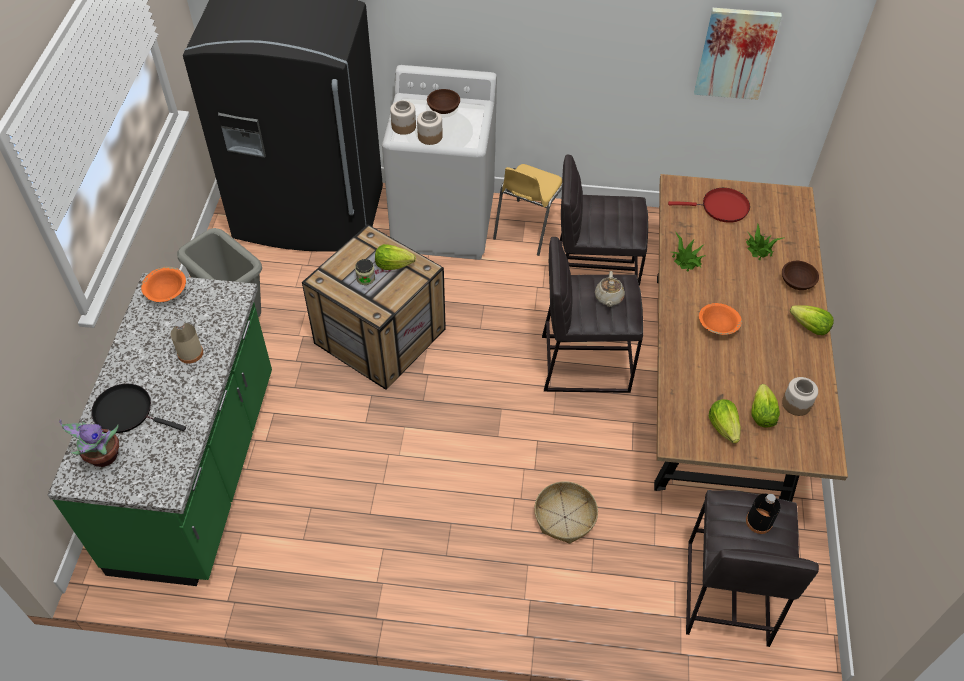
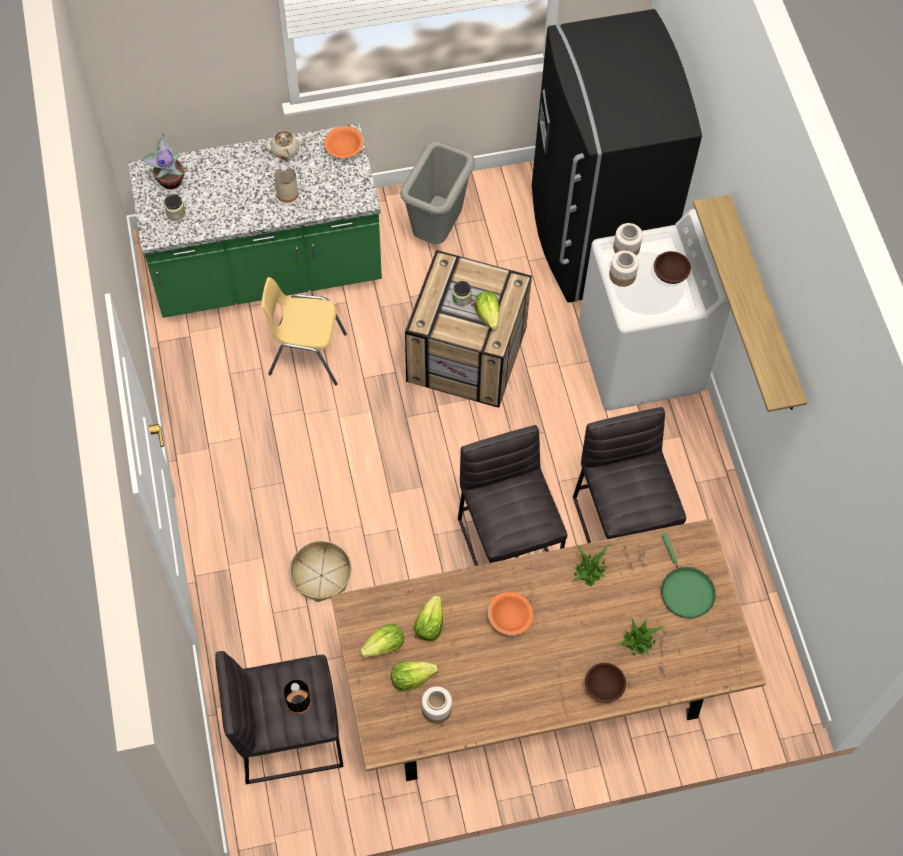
camera: 70 degrees right, 10 degrees up
black frying pan [91,384,186,433] -> none
yellow chair [493,164,562,256] -> yellow chair moved to [261,277,347,385]
beige teapot [595,271,625,307] -> beige teapot moved to [259,131,306,159]
red frying pan [668,188,750,223] -> green frying pan [661,533,716,618]
picture [694,8,782,100] -> none
lettuce [789,305,834,335] -> lettuce moved to [414,595,443,641]
none -> jar [164,194,185,221]
none -> shelf [693,195,807,412]

